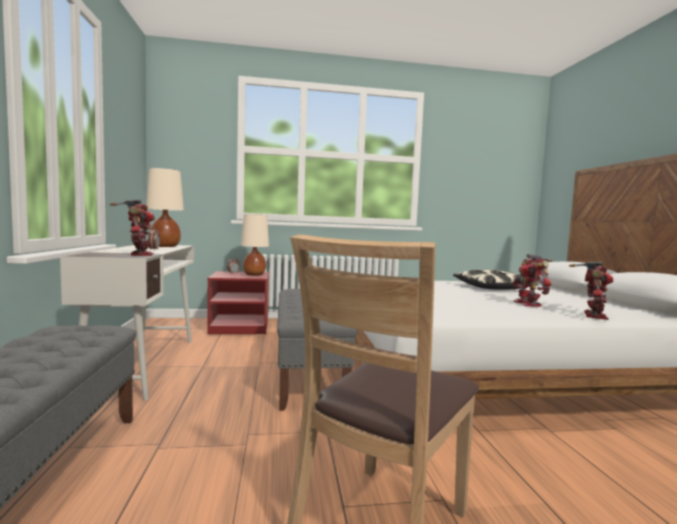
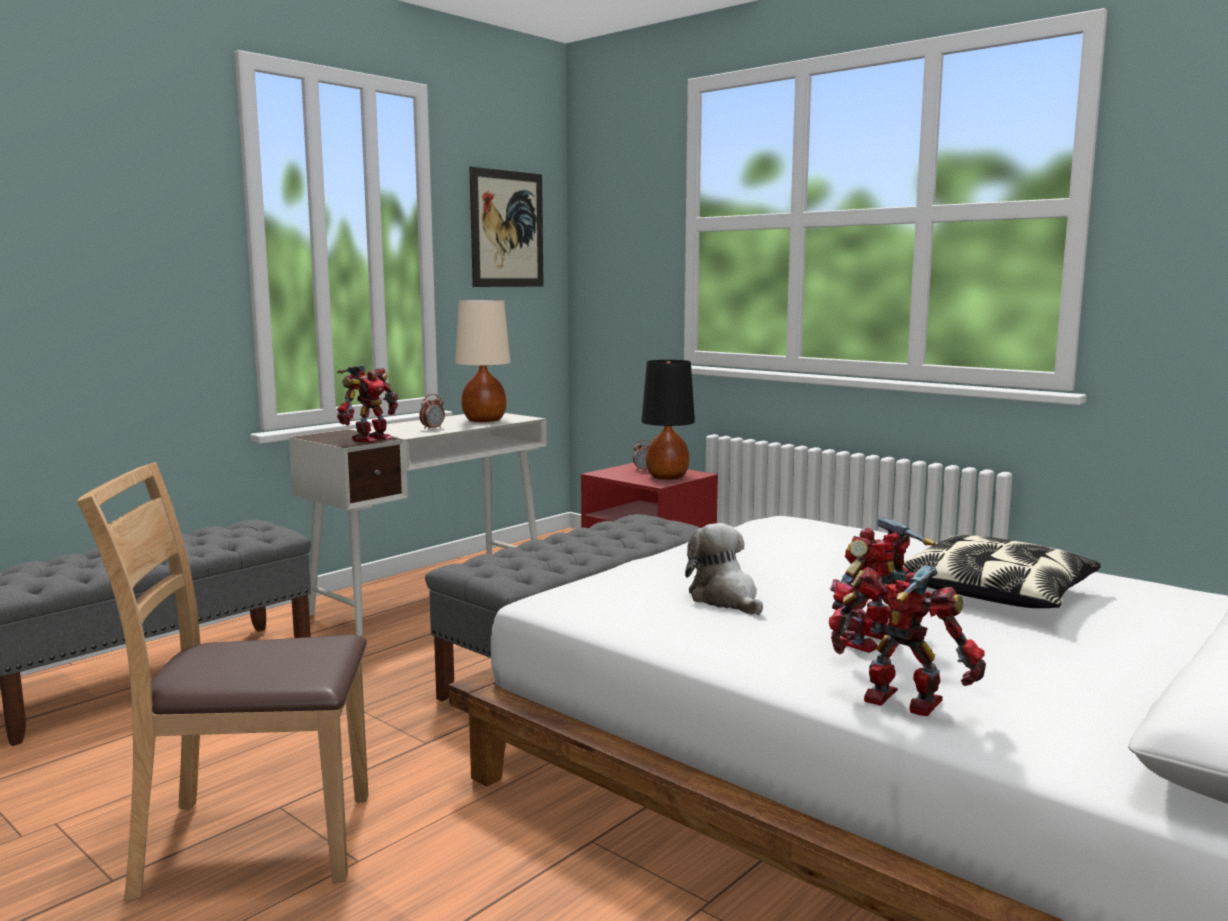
camera: 50 degrees right, 5 degrees up
beige table lamp [241,214,269,276] -> black table lamp [641,360,695,480]
toy robot [569,261,613,320] -> toy robot turned 135 degrees counterclockwise [829,565,986,716]
none -> picture [469,167,544,287]
none -> plush toy [685,523,763,615]

